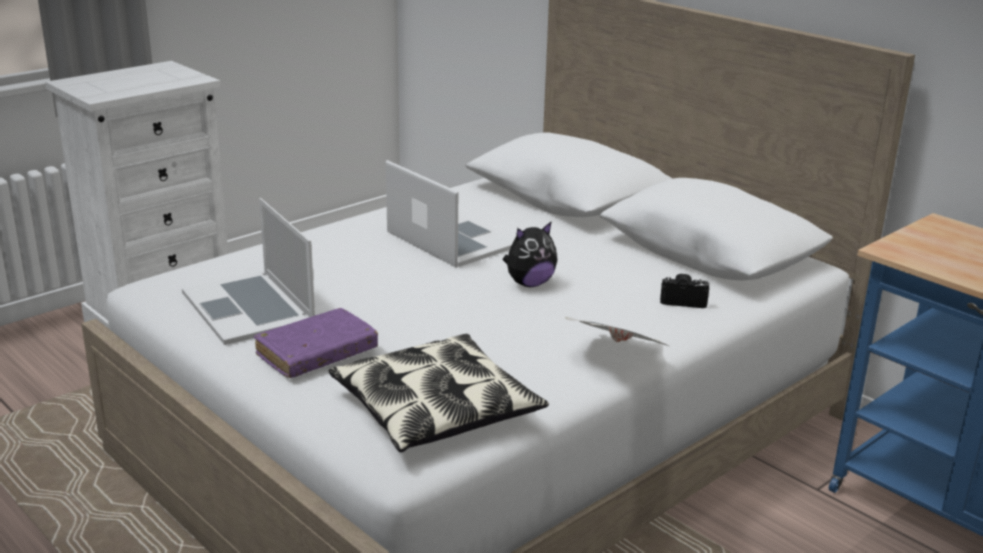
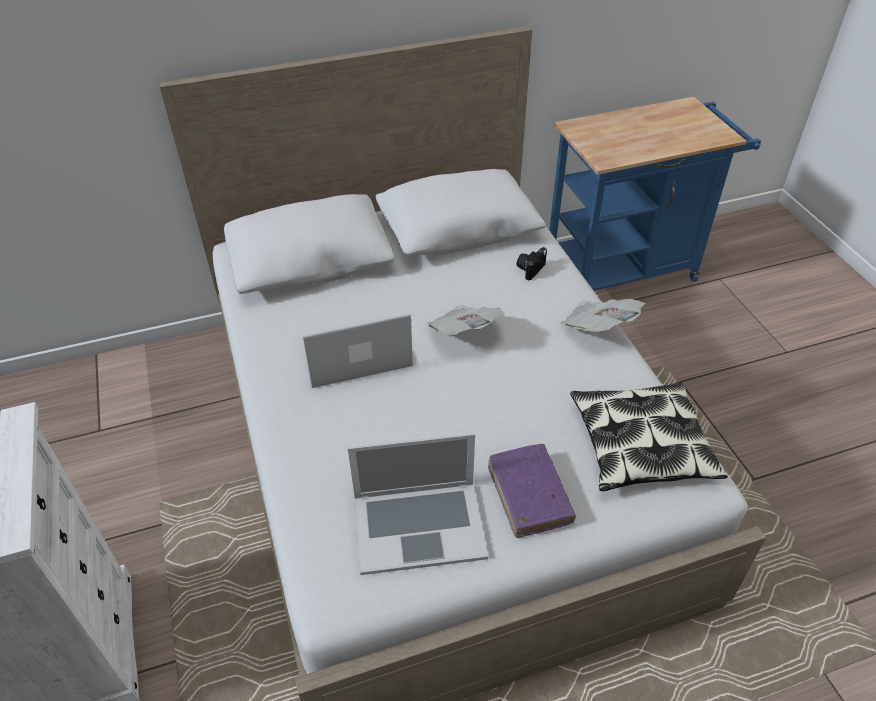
camera: 65 degrees left, 20 degrees up
plush toy [503,221,557,287] -> newspaper [427,305,505,335]

